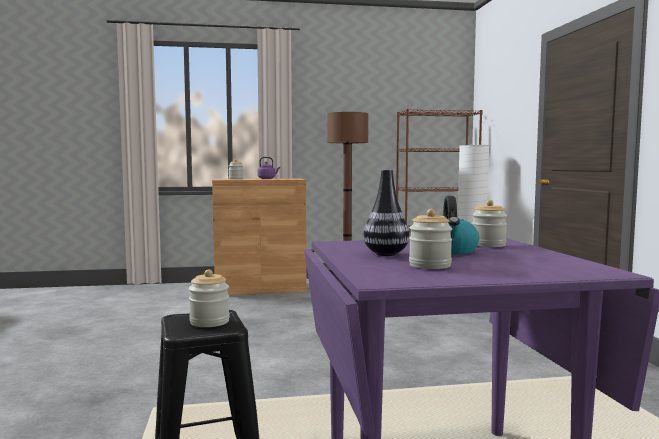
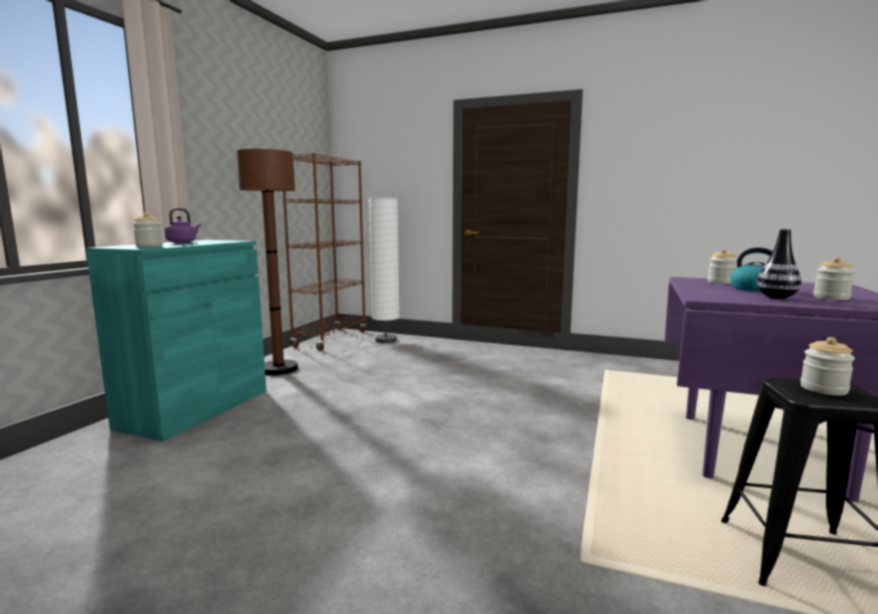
camera: 60 degrees left, 5 degrees up
brown cabinet [212,179,307,295] -> turquoise cabinet [86,240,266,441]

